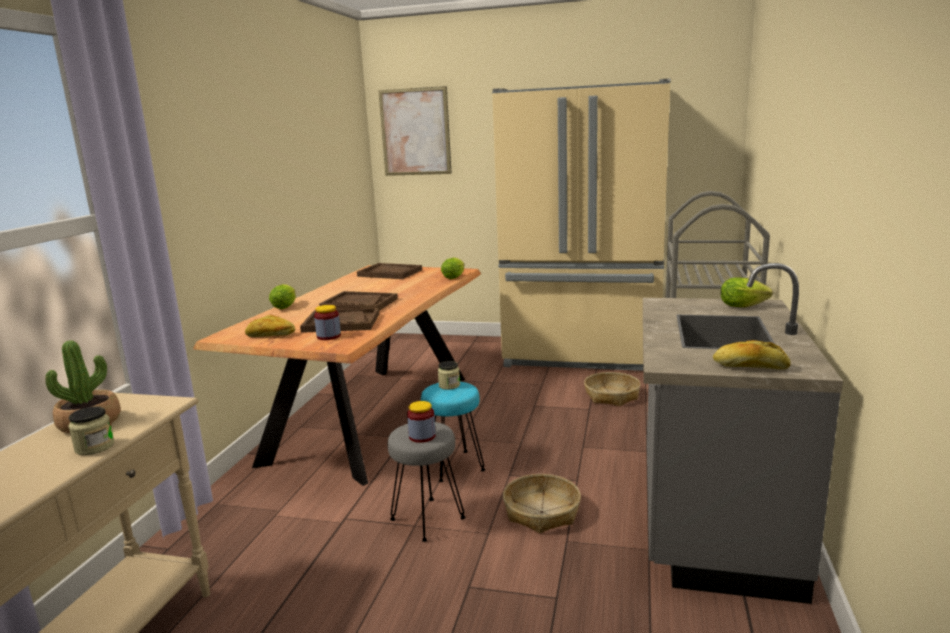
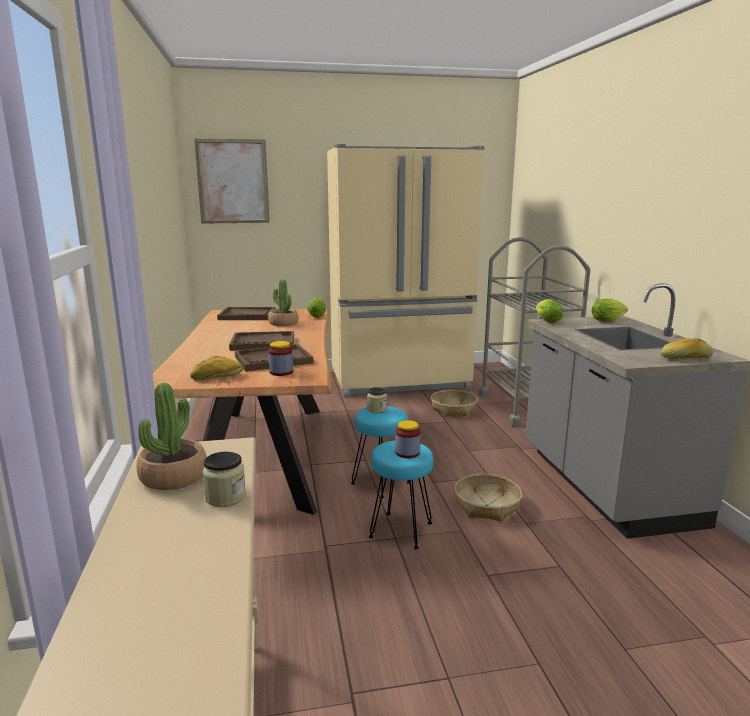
camera: 25 degrees left, 0 degrees up
lettuce [269,284,296,309] -> lettuce moved to [536,299,563,323]
grey stool [388,422,466,542] -> turquoise stool [369,441,433,549]
none -> potted plant [268,279,299,326]

